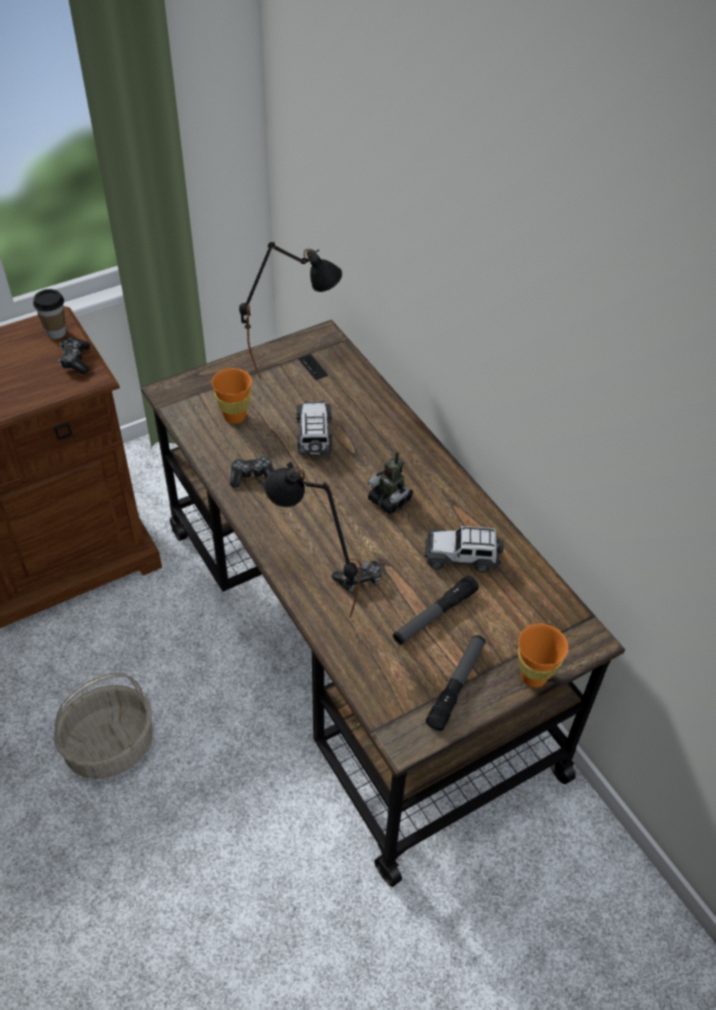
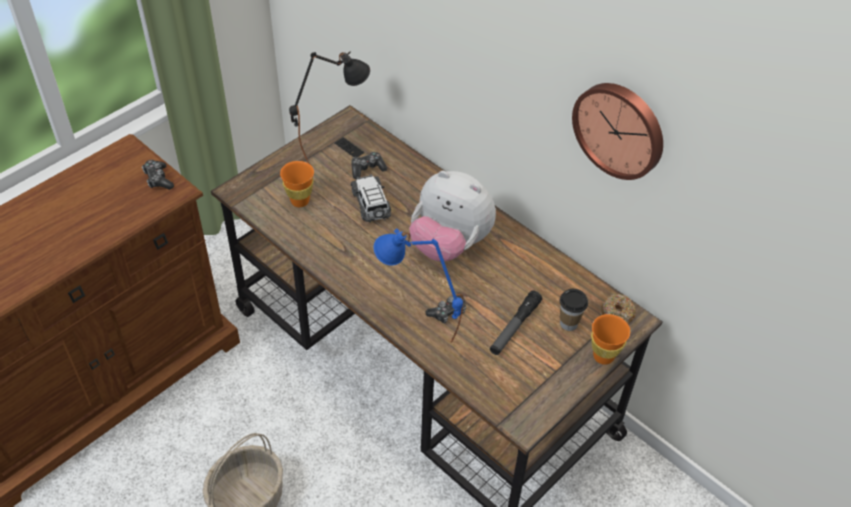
camera: 15 degrees left, 0 degrees up
cup [33,289,66,339] -> cup moved to [560,289,588,331]
game controller [230,456,274,488] -> game controller moved to [351,152,387,179]
black table lamp [264,462,361,618] -> blue table lamp [373,229,463,343]
toy robot [368,452,413,514] -> plush toy [409,171,496,262]
toy car [424,526,504,573] -> none
flashlight [426,635,485,731] -> none
none -> wall clock [572,83,663,180]
none -> donut [601,294,636,323]

